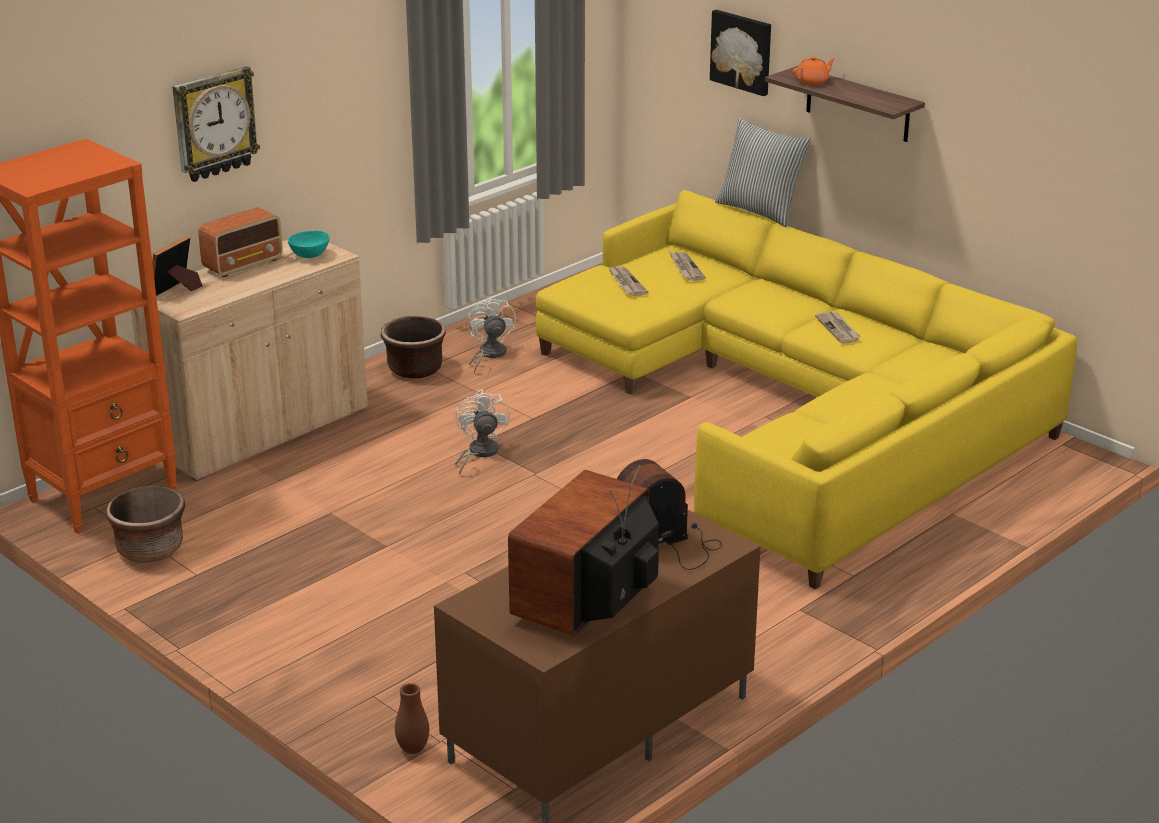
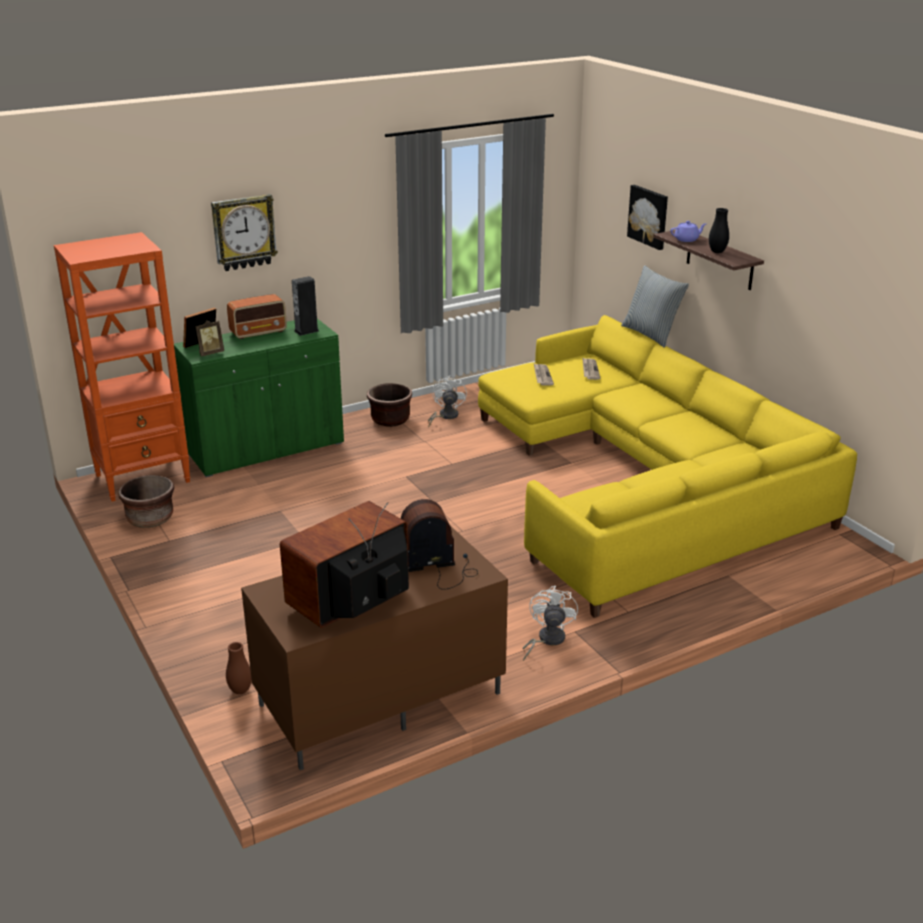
camera: 15 degrees right, 0 degrees up
beige cabinet [131,240,368,482] -> green cabinet [174,319,344,477]
turquoise bowl [288,231,329,258] -> speaker [292,276,319,336]
white fan [455,389,510,475] -> white fan moved to [522,585,578,661]
orange teapot [793,57,836,85] -> purple teapot [670,221,707,242]
newspaper [815,312,861,343] -> none
none -> picture frame [195,320,224,356]
none -> black vase [709,208,729,253]

